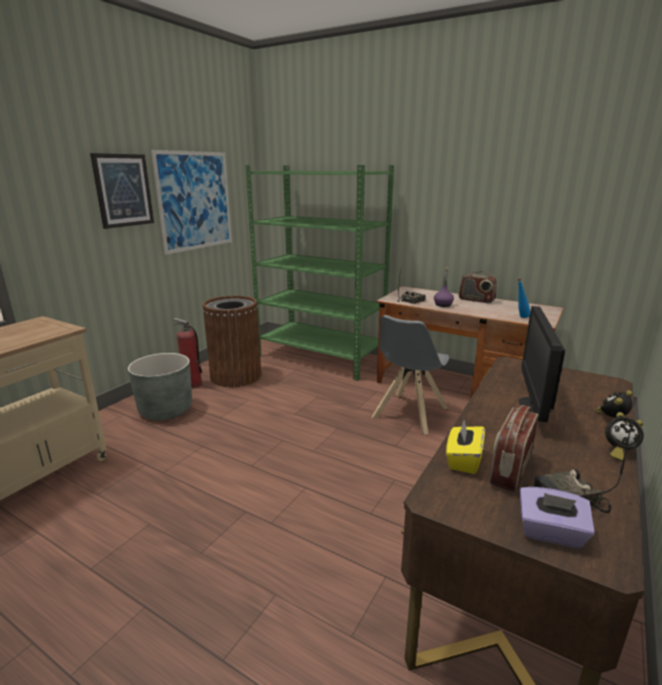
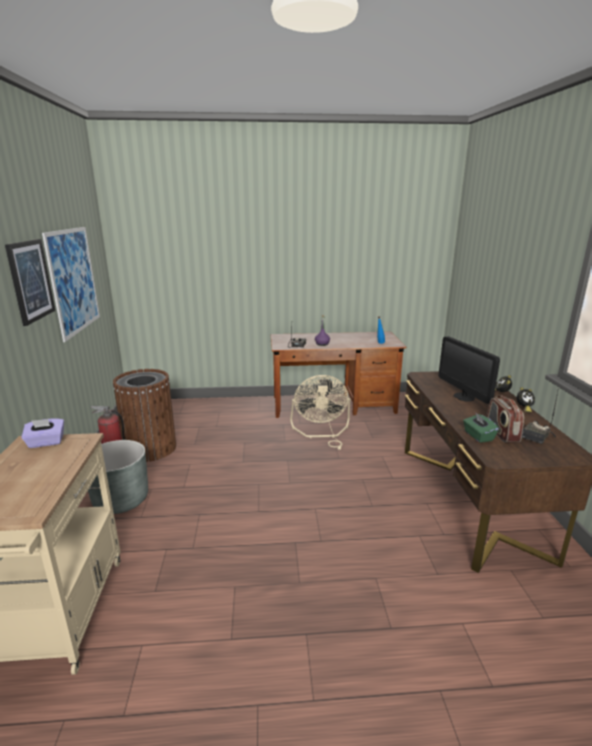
camera: 35 degrees left, 0 degrees up
green bookcase [246,165,394,381] -> none
grey chair [372,315,449,435] -> beige fan [290,375,351,450]
yellow tissue box [446,420,485,474] -> green tissue box [463,412,499,443]
radio [459,271,497,303] -> none
purple tissue box [520,487,595,548] -> purple tissue box moved to [21,419,64,448]

